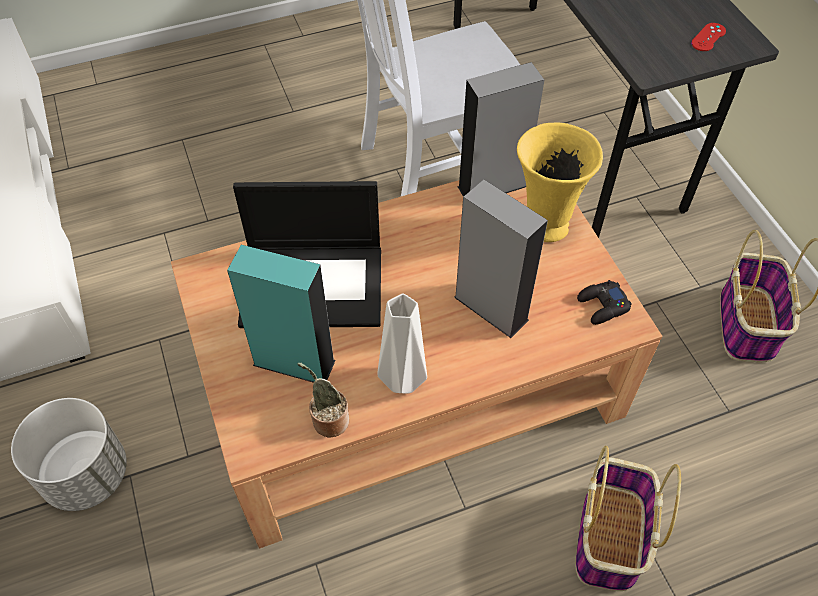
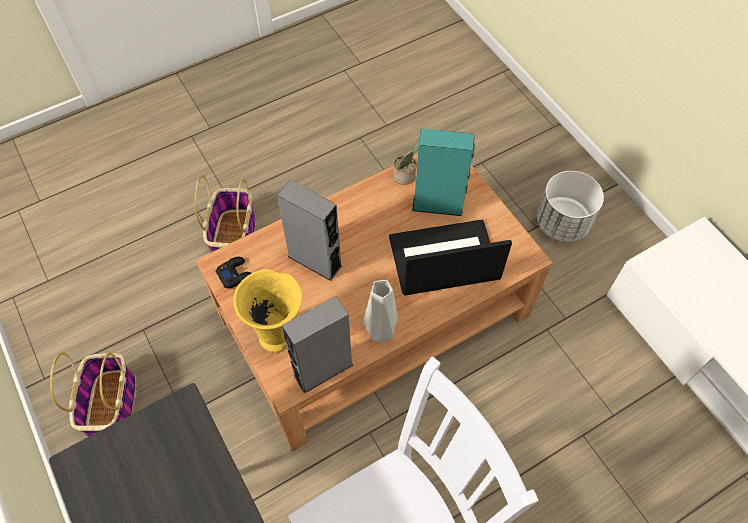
camera: 170 degrees right, 5 degrees up
grey vase [377,294,427,393] -> grey vase moved to [363,280,398,342]
red game controller [691,23,726,51] -> none

